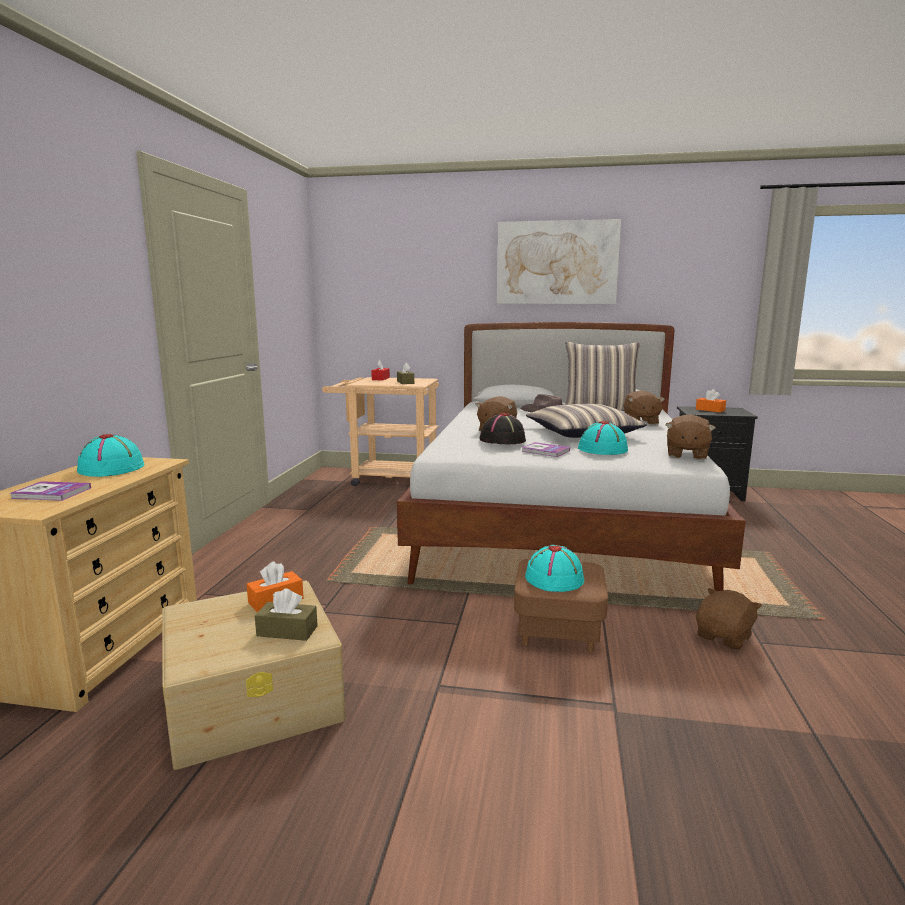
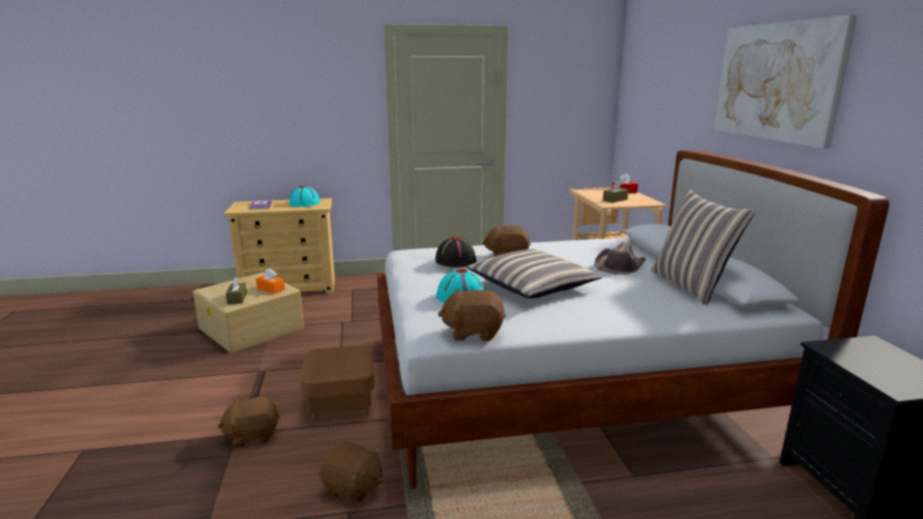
camera: 70 degrees right, 5 degrees up
book [521,442,570,457] -> none
turquoise hat [525,545,584,592] -> none
brown plush toy [624,391,665,425] -> brown plush toy moved to [217,396,280,448]
orange tissue box [696,389,726,412] -> none

